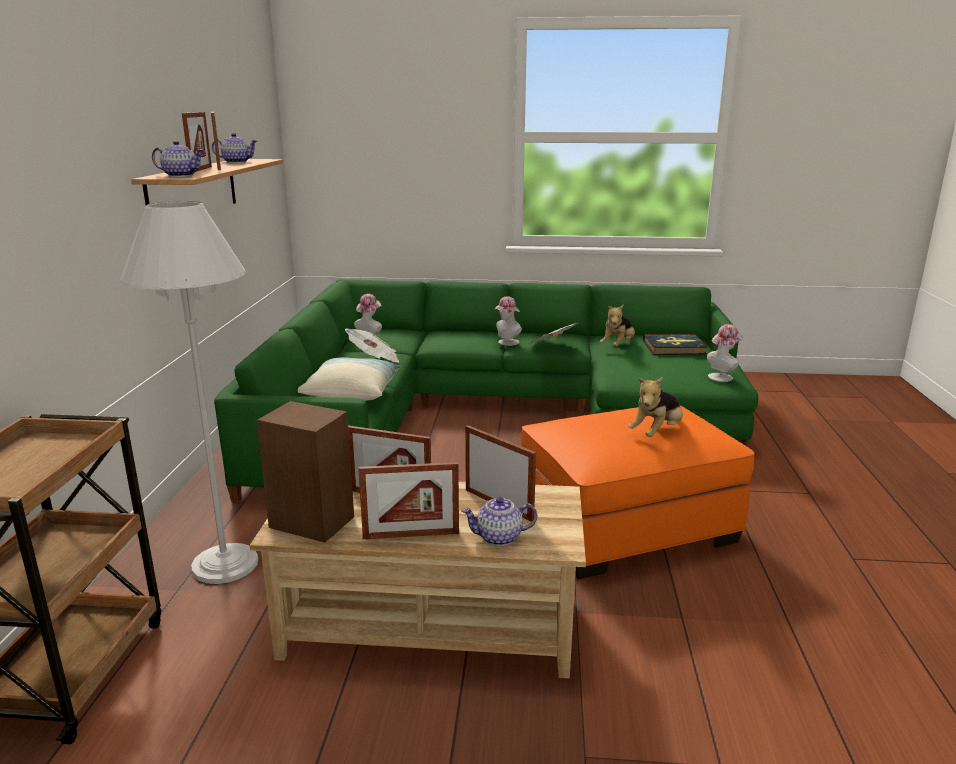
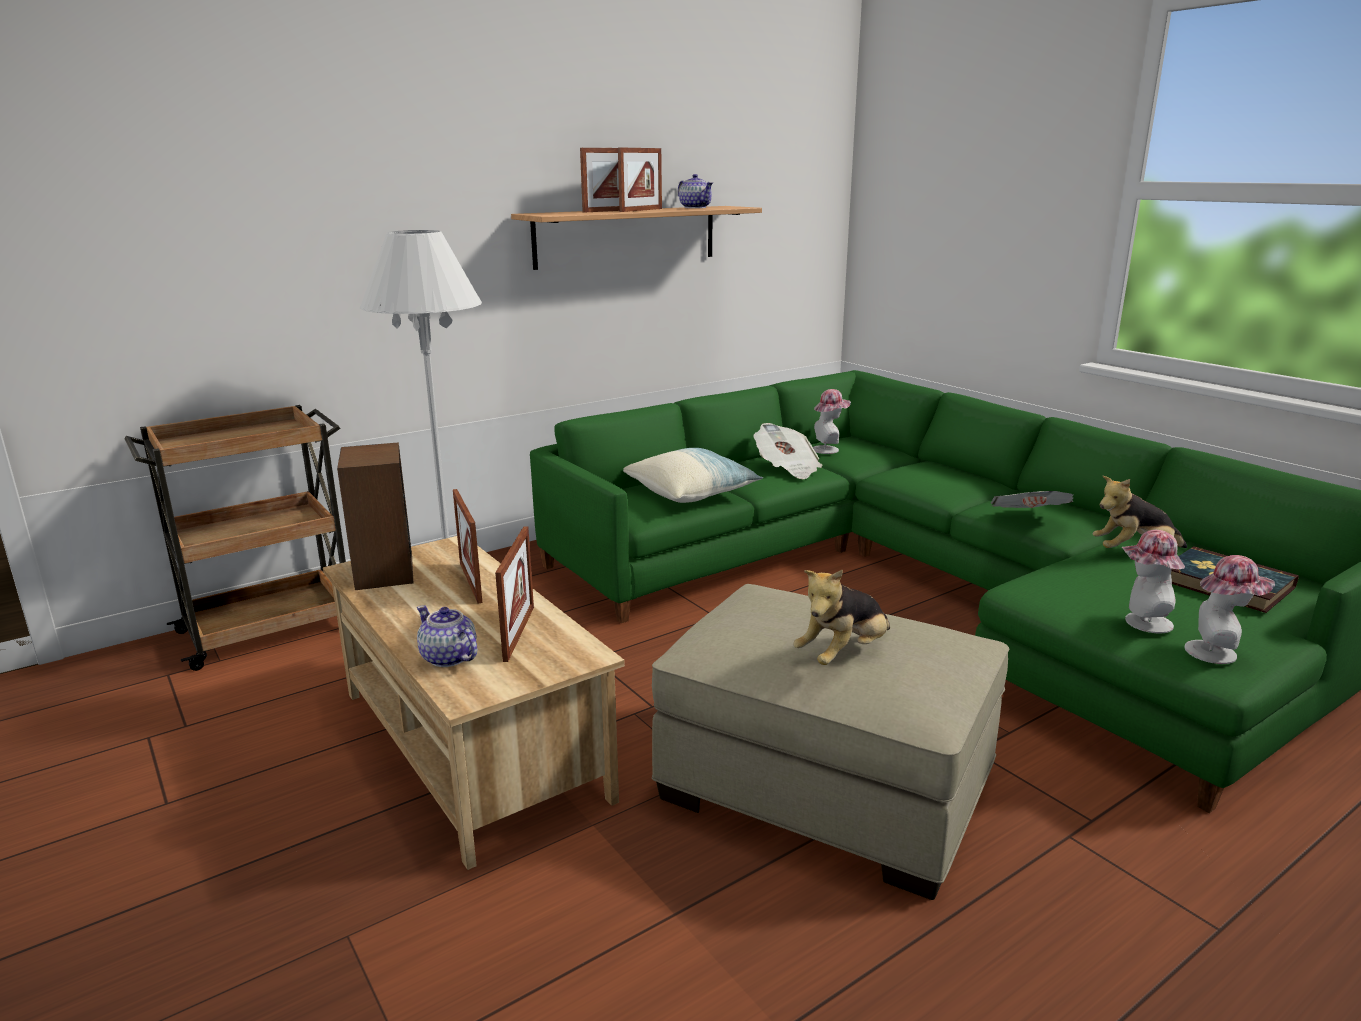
camera: 50 degrees right, 0 degrees up
teapot [152,141,204,177] -> none
picture frame [358,462,459,539] -> none
hat [495,296,522,346] -> hat moved to [1122,530,1185,633]
orange ottoman [521,406,754,579] -> beige ottoman [652,584,1009,900]
plush toy [628,377,683,437] -> plush toy turned 45 degrees counterclockwise [793,569,890,665]

